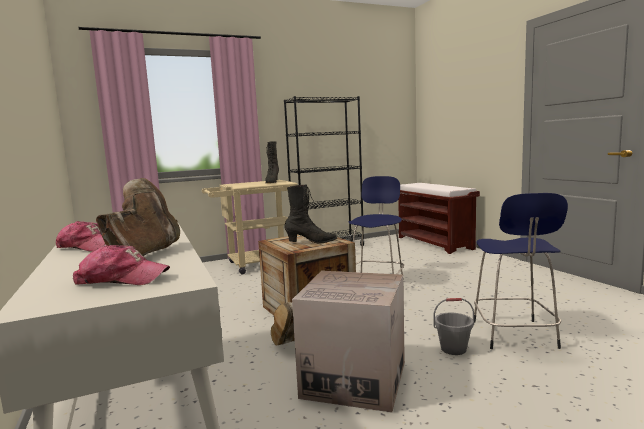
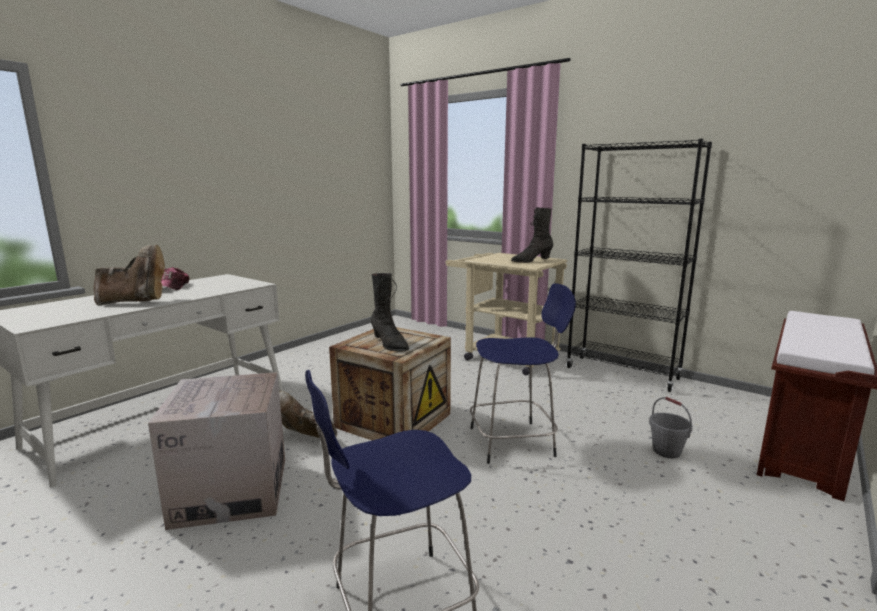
camera: 60 degrees right, 5 degrees up
cap [73,245,170,285] -> none
grey bucket [433,298,474,355] -> grey bucket moved to [649,397,693,458]

